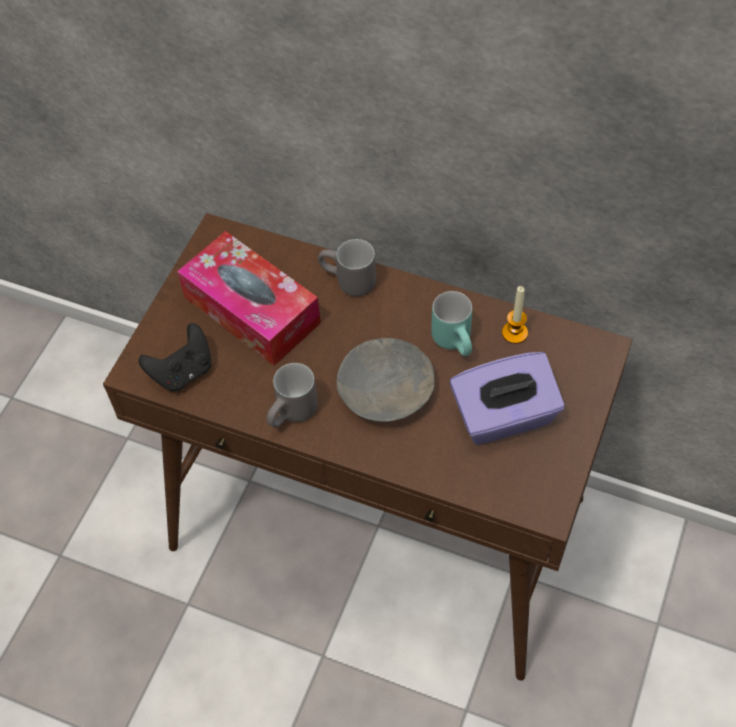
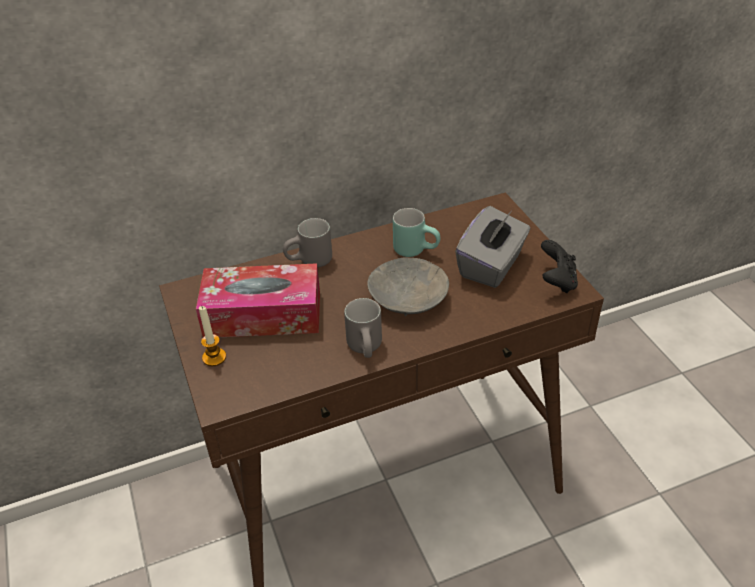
camera: 45 degrees left, 15 degrees down
black game controller [139,323,211,391] -> black game controller moved to [541,240,578,293]
purple tissue box [449,352,565,445] -> grey tissue box [455,206,530,288]
candle [502,286,528,344] -> candle moved to [199,306,226,366]

